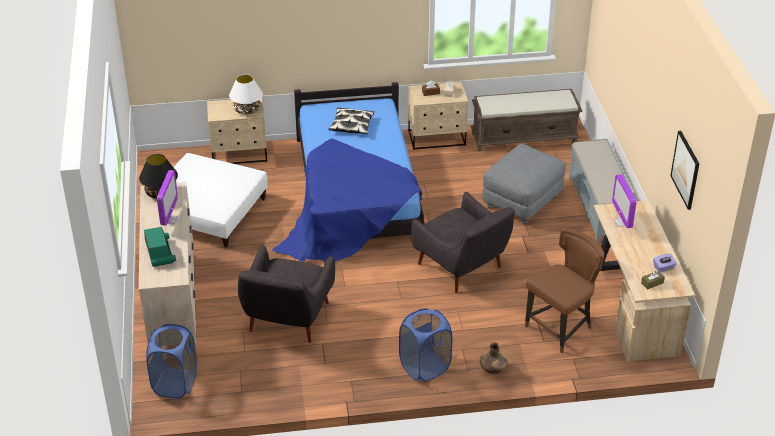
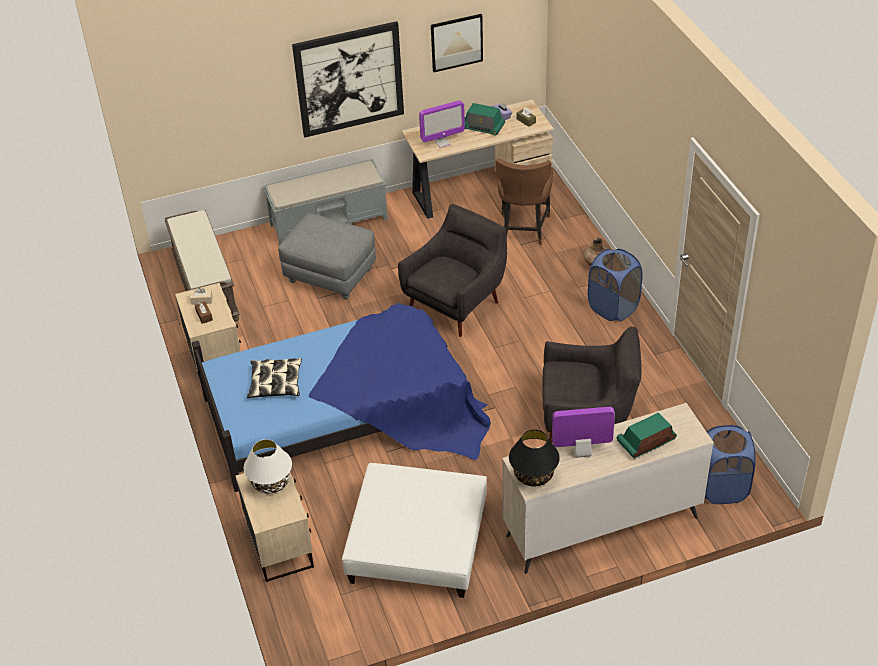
camera: 100 degrees left, 5 degrees up
brown chair [525,228,604,353] -> brown chair turned 120 degrees counterclockwise [495,158,553,245]
none -> picture [292,21,404,137]
none -> radio [465,103,505,136]

